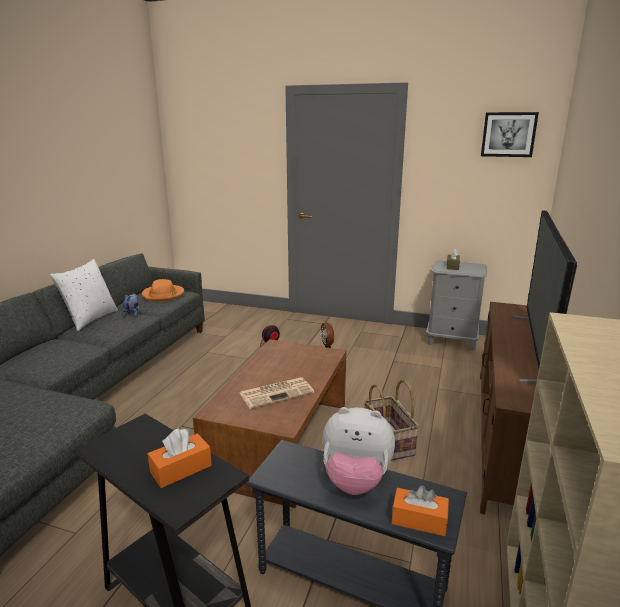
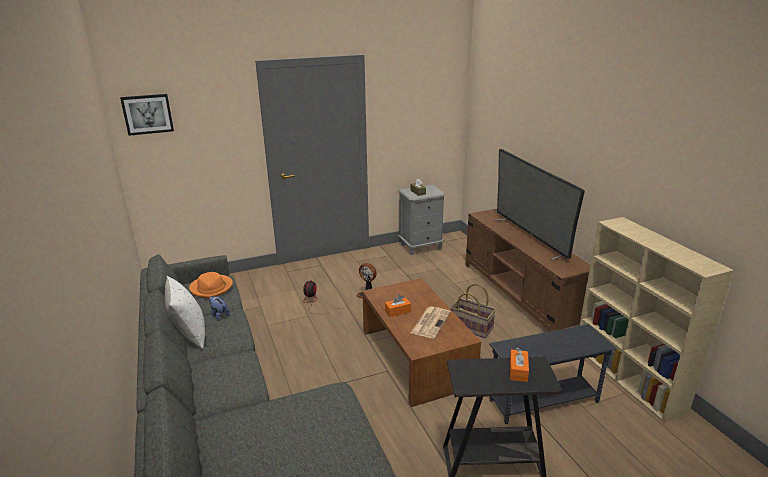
camera: 40 degrees left, 5 degrees up
plush toy [322,407,395,495] -> none
orange tissue box [392,485,449,536] -> orange tissue box moved to [385,295,411,317]
picture [481,112,539,157] -> picture moved to [120,94,174,136]

